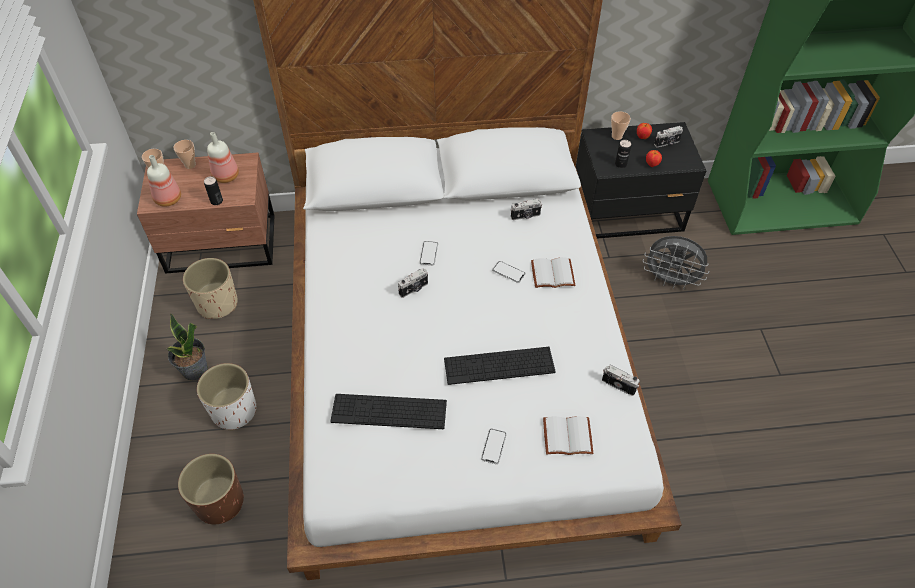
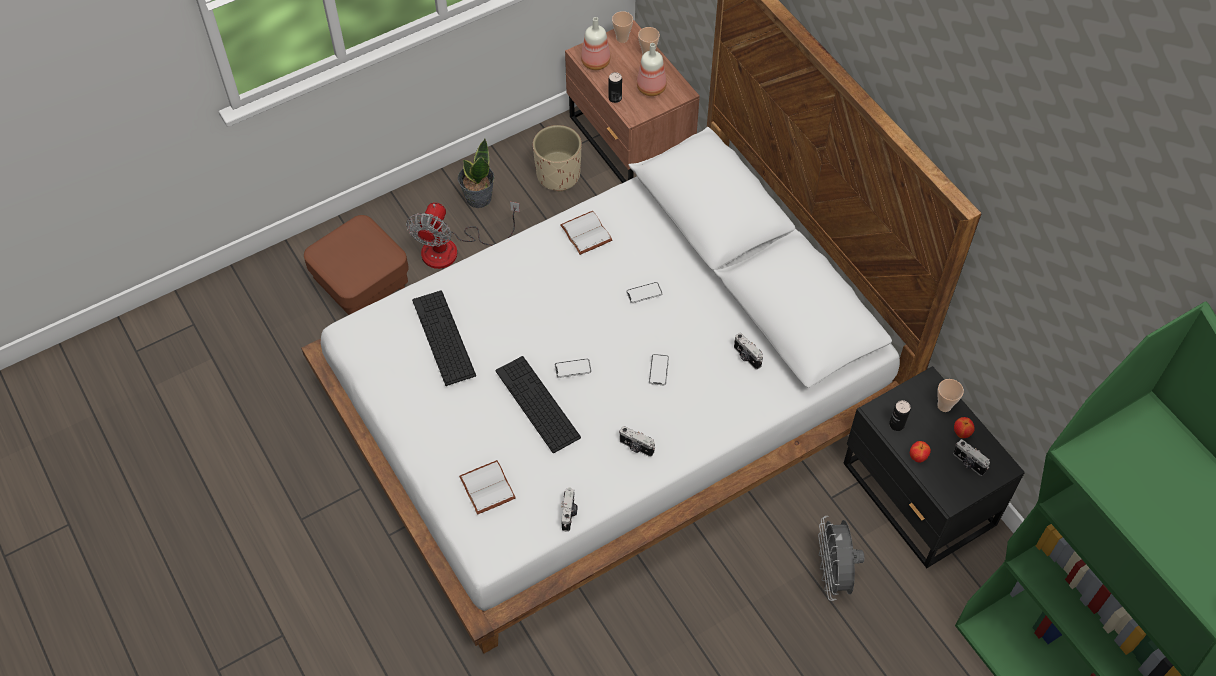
camera: 65 degrees right, 5 degrees up
brown planter [178,454,244,524] -> brown ottoman [304,215,409,315]
white planter [197,363,257,430] -> fan [406,202,520,269]
camera [398,268,428,298] -> camera moved to [619,426,655,457]
phone [481,429,507,464] -> phone moved to [555,359,591,378]
white book [531,257,575,288] -> white book moved to [560,211,612,255]

